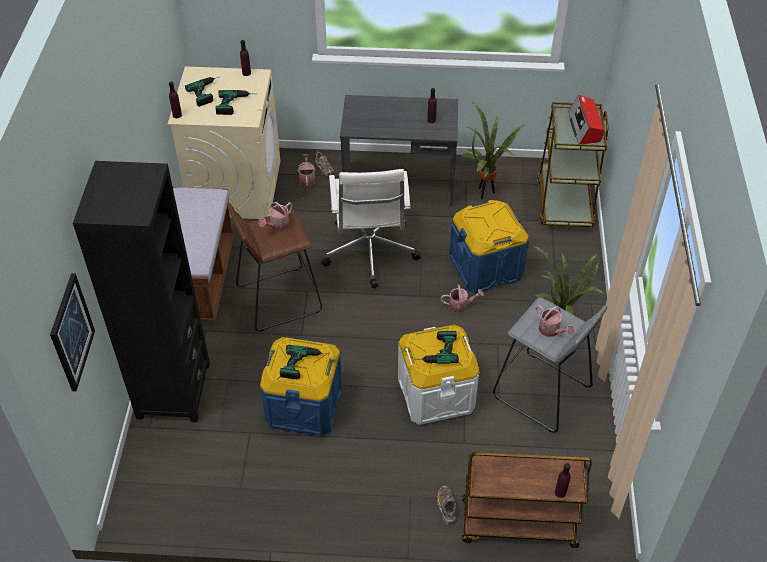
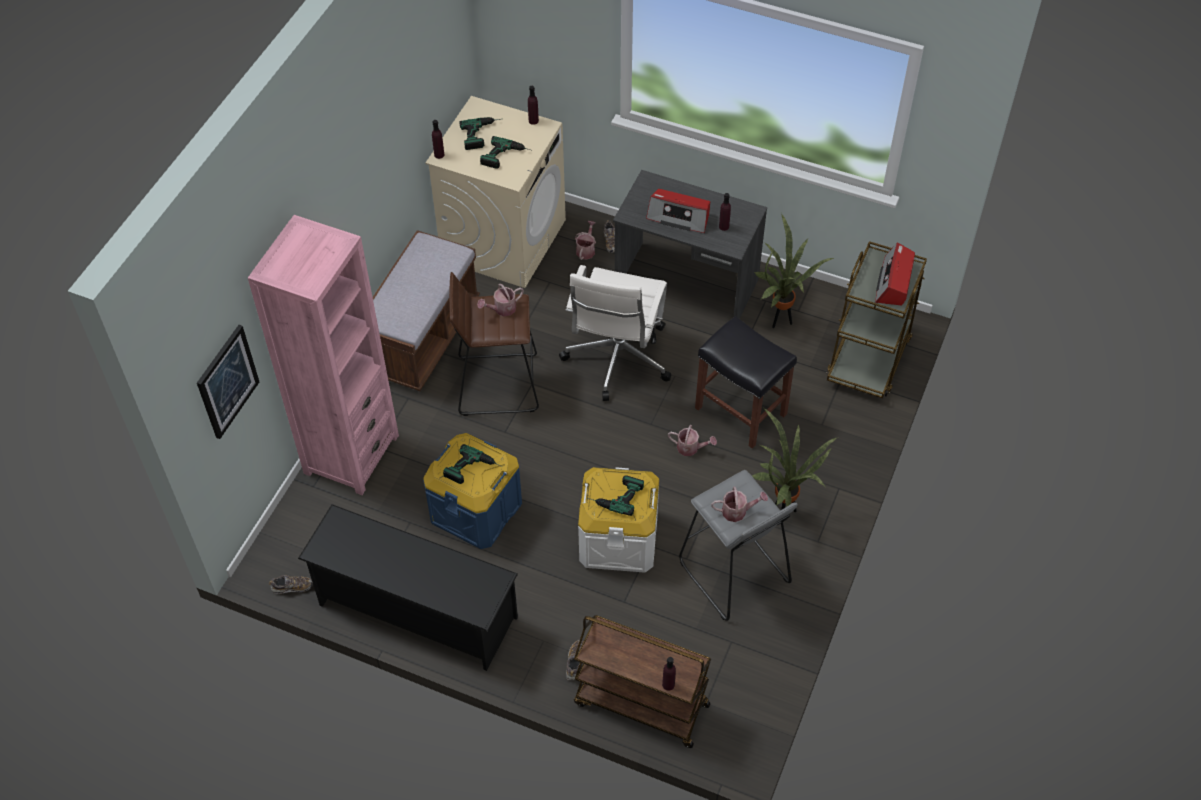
camera: 20 degrees right, 5 degrees up
black bookcase [73,161,210,422] -> pink bookcase [248,215,399,495]
blue storage box [449,200,529,293] -> black stool [695,316,797,448]
watering can [536,305,574,337] -> watering can turned 75 degrees counterclockwise [711,487,768,522]
none -> shoe [269,575,312,594]
none -> black shoe rack [298,504,518,671]
none -> radio [646,189,710,233]

